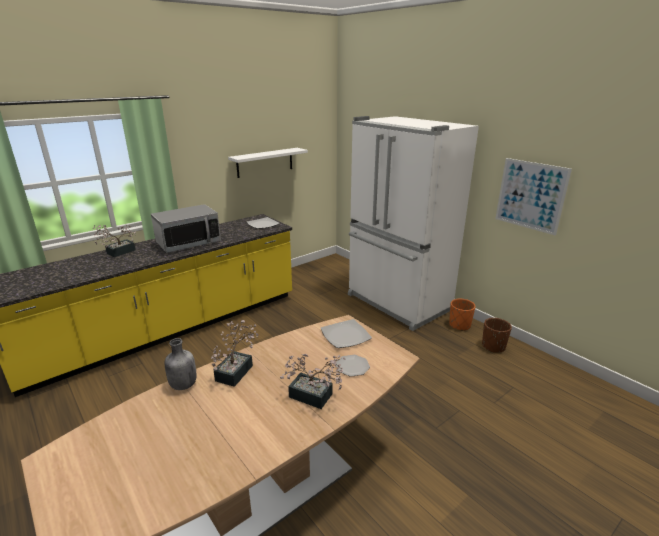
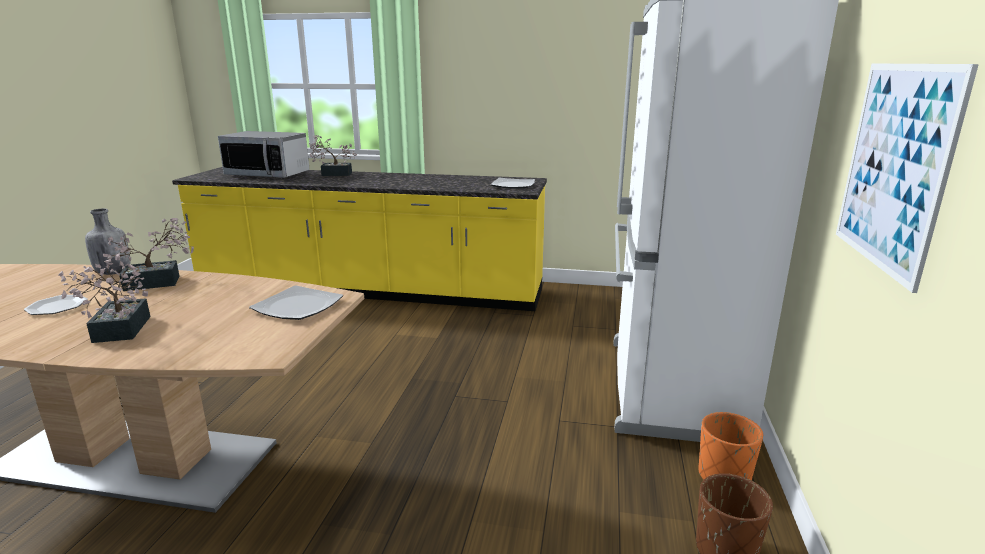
camera: 50 degrees right, 5 degrees down
microwave [151,204,221,253] -> microwave moved to [218,131,310,178]
white shelf [228,148,308,178] -> none
plate [336,355,370,377] -> plate moved to [24,295,88,315]

